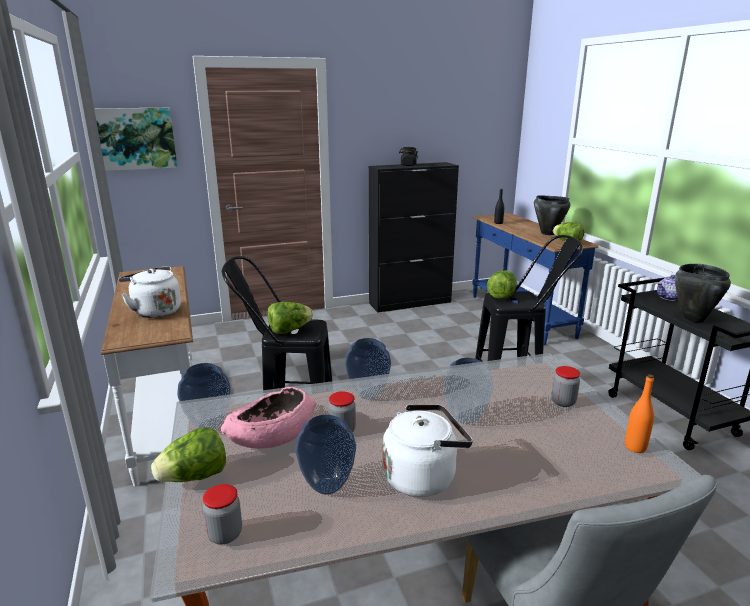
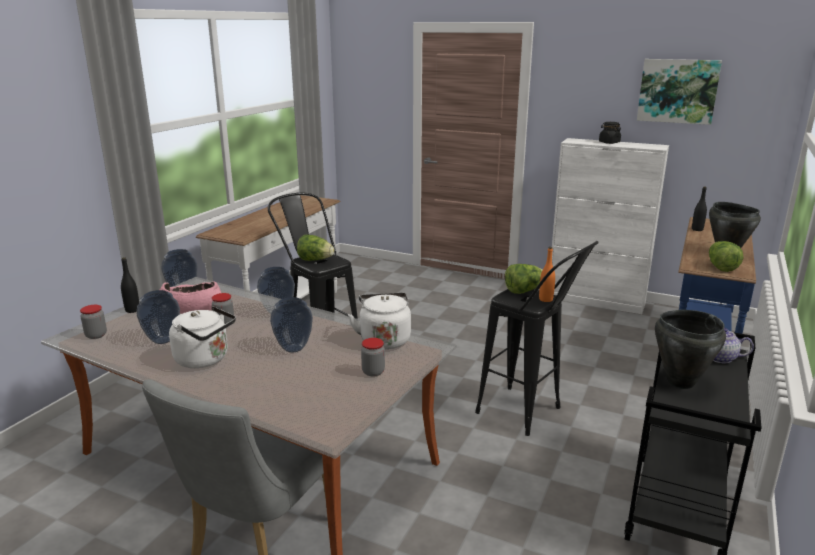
camera: 45 degrees right, 0 degrees up
picture [94,108,178,171] -> picture moved to [637,59,722,125]
white kettle [119,266,181,318] -> white kettle moved to [348,293,411,349]
lettuce [151,427,226,482] -> black bottle [121,257,139,313]
black cabinet [369,162,459,312] -> white cabinet [552,138,669,314]
orange bottle [625,374,654,453] -> orange bottle moved to [539,247,555,302]

